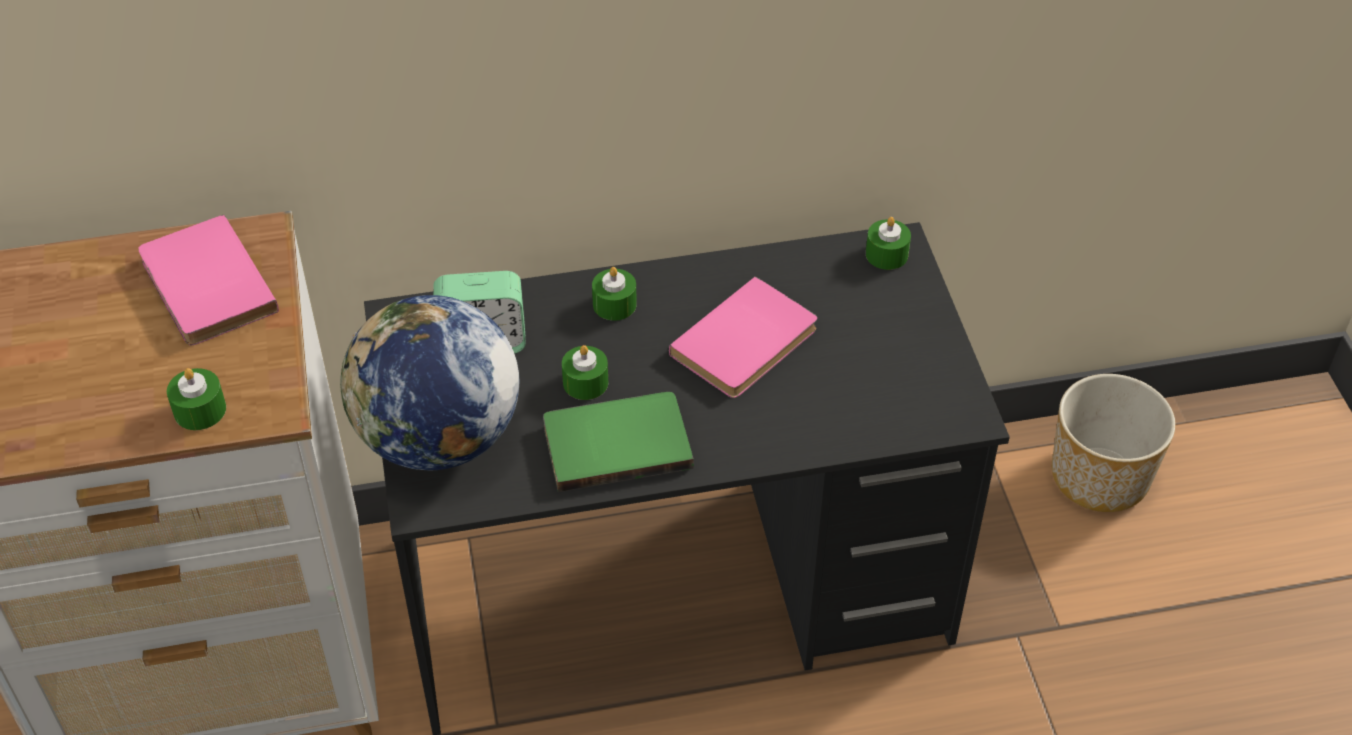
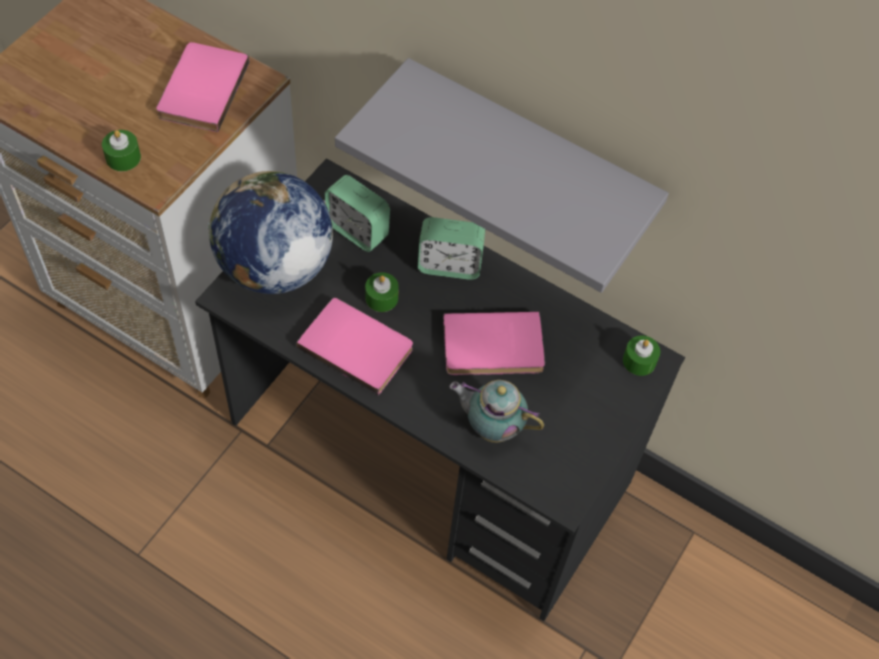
camera: 40 degrees right, 10 degrees up
green book [543,392,694,492] -> pink book [296,298,413,395]
green candle [592,267,637,321] -> alarm clock [418,217,485,280]
planter [1052,374,1176,512] -> none
none -> grey shelf [335,58,669,293]
none -> teapot [449,380,544,443]

